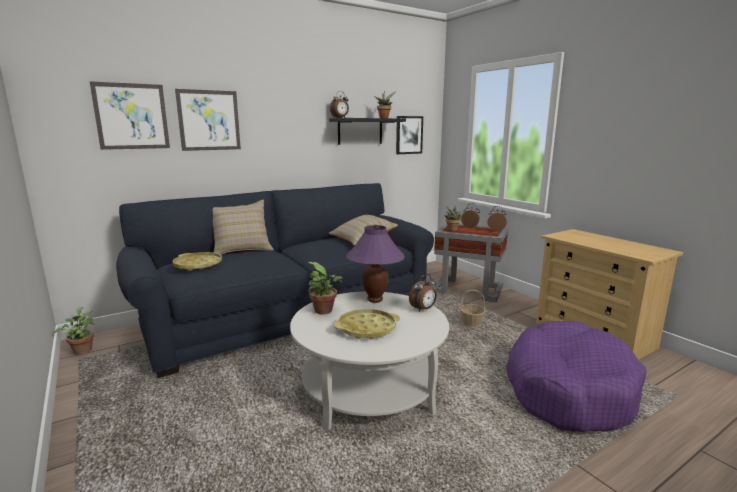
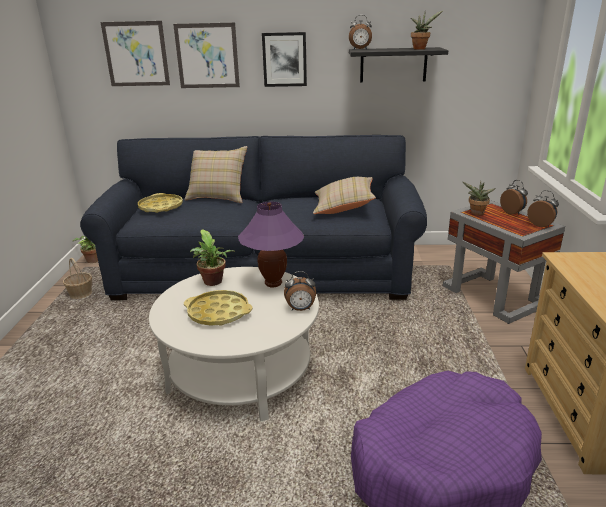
camera: 35 degrees right, 10 degrees up
picture [396,116,423,154] -> picture moved to [262,32,307,87]
basket [460,290,486,328] -> basket moved to [63,258,92,299]

